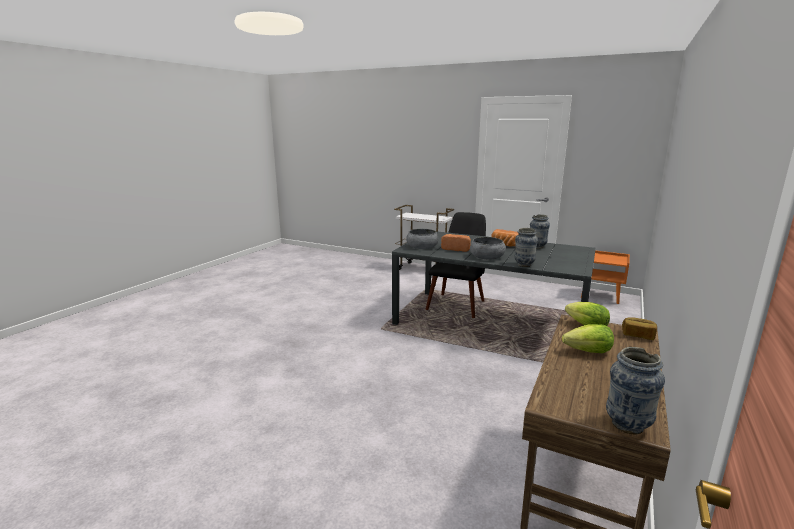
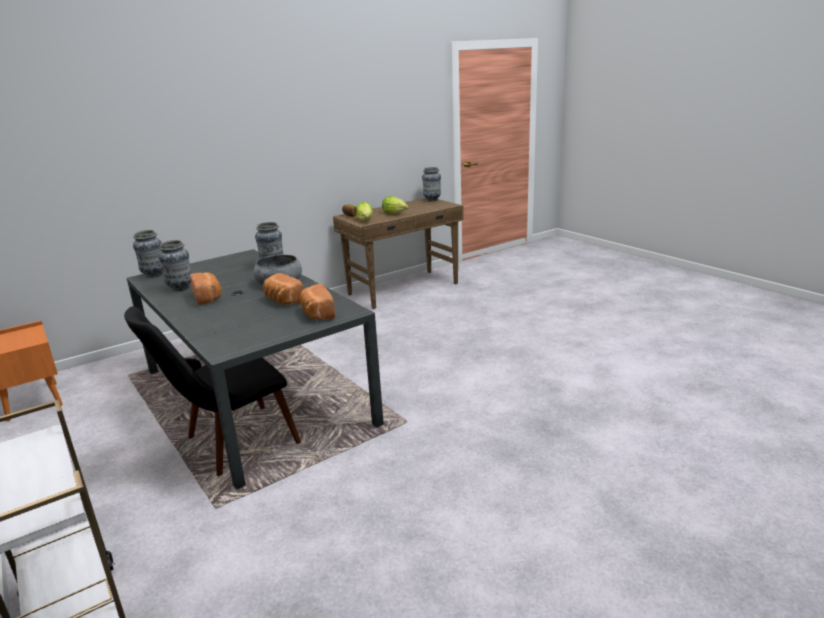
camera: 150 degrees left, 5 degrees up
grey bowl [406,229,439,249] -> bread [300,284,335,320]
none -> vase [133,230,163,278]

